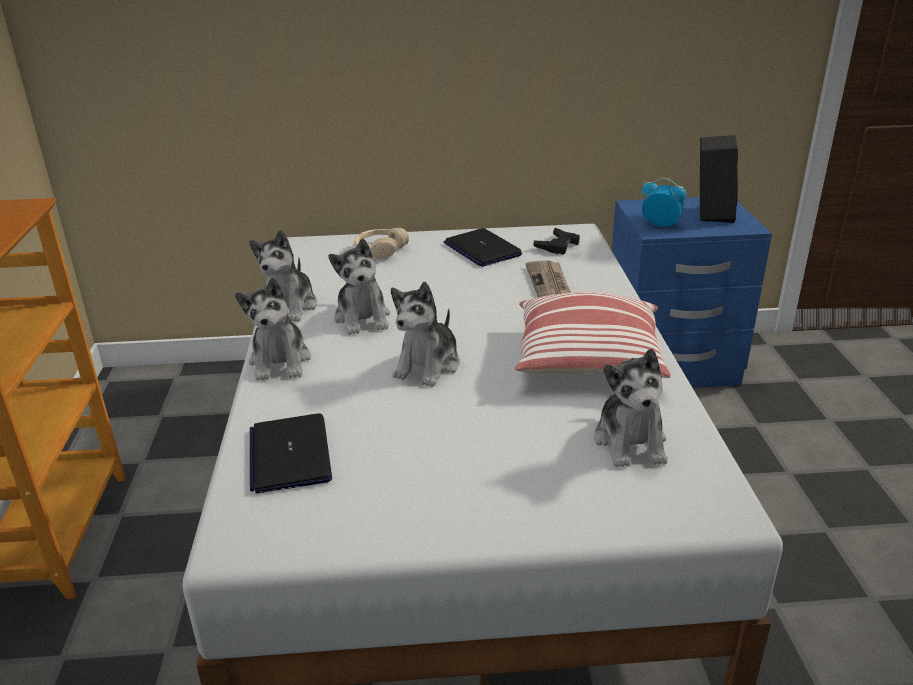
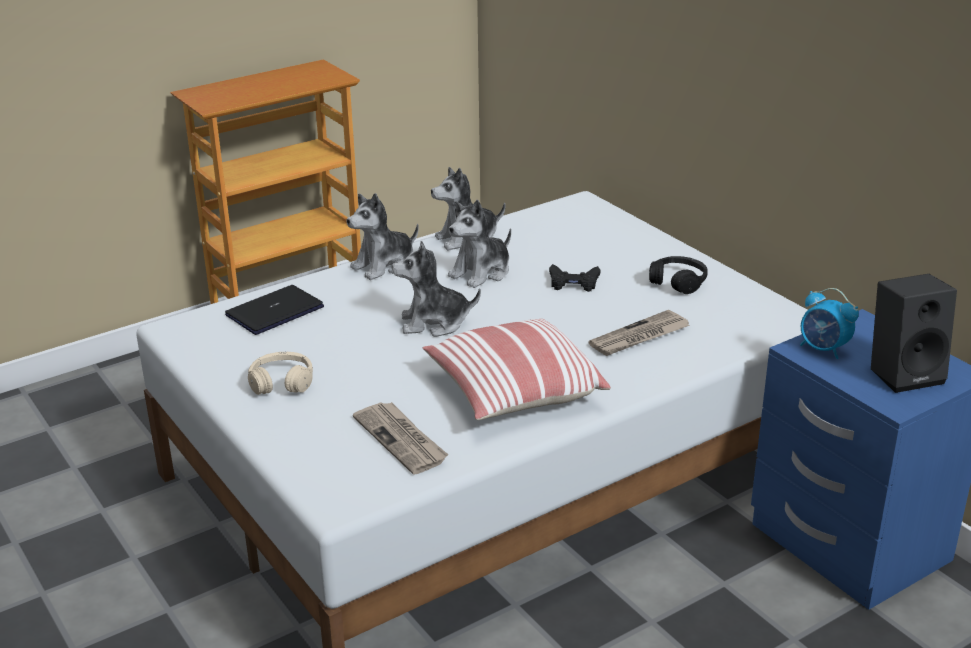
camera: 60 degrees right, 0 degrees up
beige headphones [354,228,409,260] -> beige headphones moved to [248,352,313,395]
laptop [444,228,522,267] -> black headphones [649,256,708,294]
black game controller [534,228,580,255] -> black game controller moved to [549,264,600,292]
plush toy [594,349,668,467] -> newspaper [353,402,448,475]
alarm clock [642,178,686,227] -> alarm clock turned 135 degrees clockwise [800,288,859,359]

